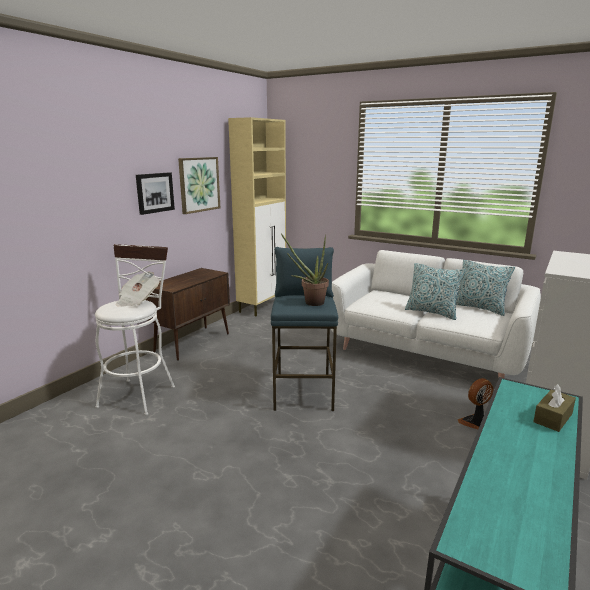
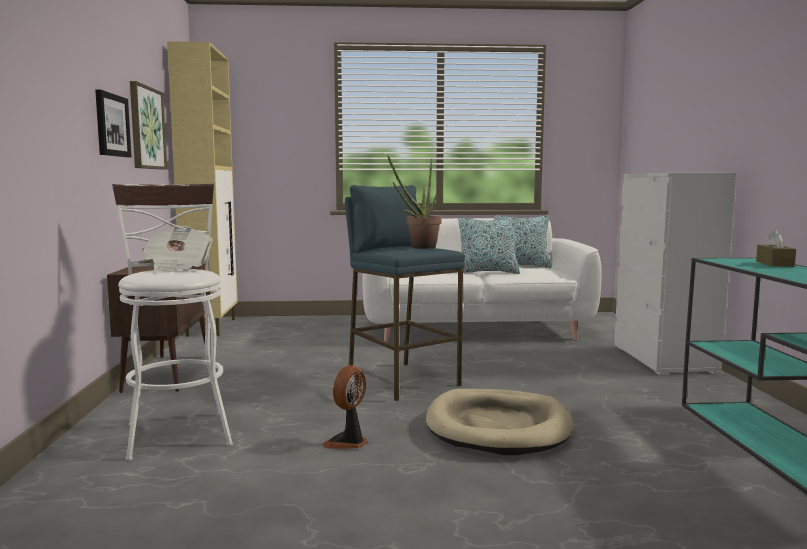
camera: 35 degrees left, 10 degrees down
fan [458,378,494,429] -> fan moved to [322,365,368,449]
none -> beige dog bed [426,389,573,455]

